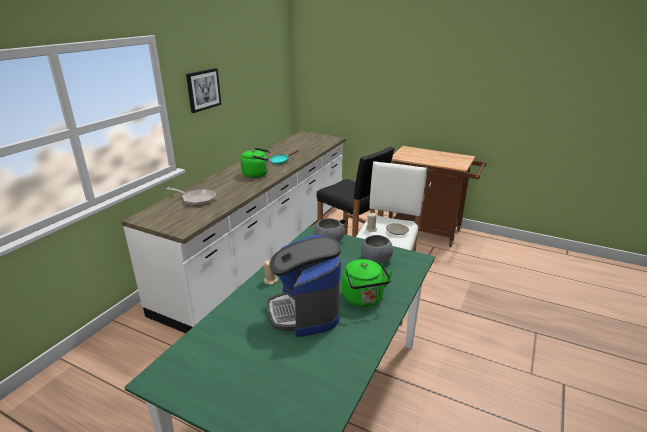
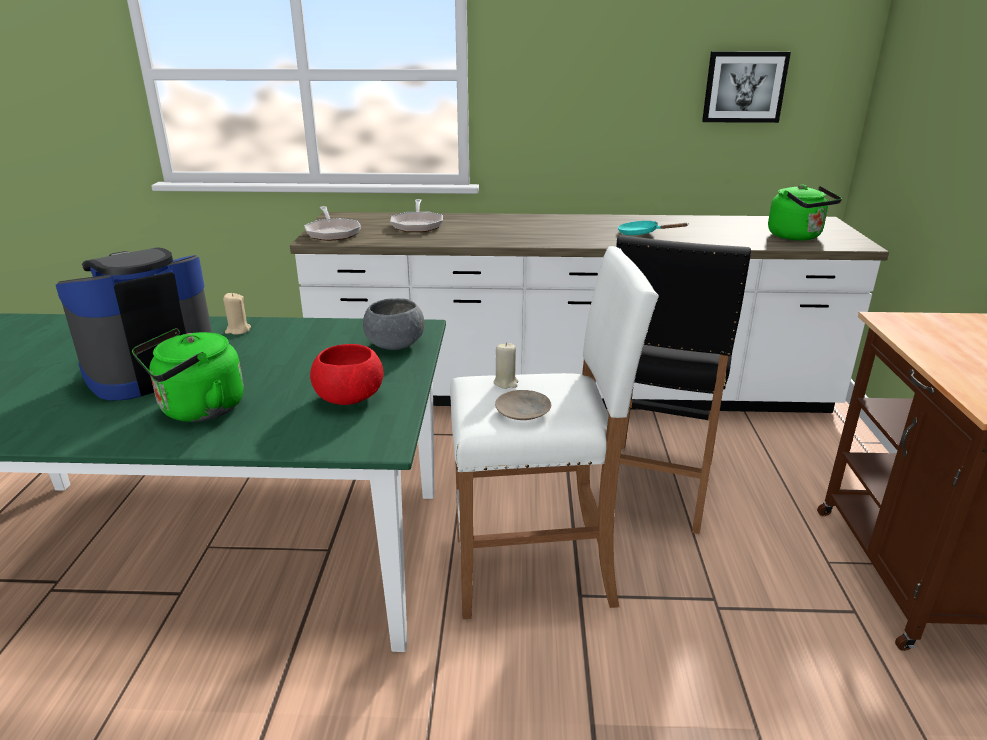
camera: 65 degrees right, 0 degrees up
picture [186,68,221,113] -> picture moved to [702,52,791,123]
green kettle [240,148,270,178] -> green kettle moved to [768,184,842,241]
grey bowl [361,235,393,264] -> red bowl [310,344,383,405]
none -> frying pan [304,206,361,241]

